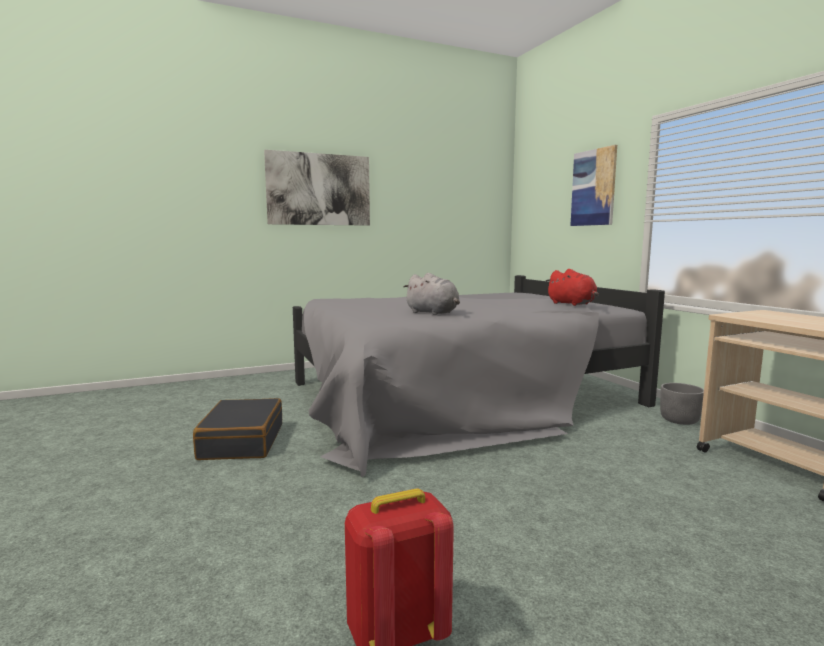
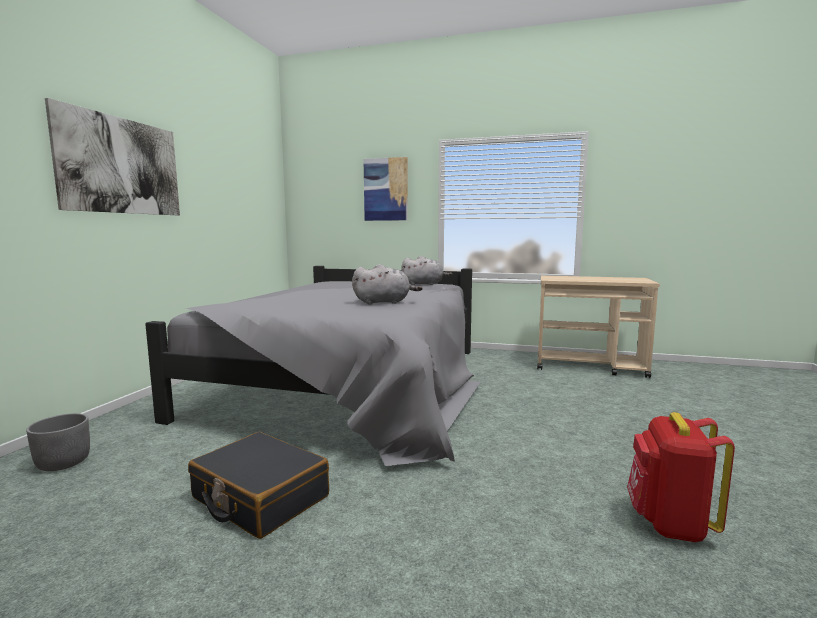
camera: 50 degrees left, 0 degrees up
red plush toy [546,269,599,306] -> grey plush toy [401,256,452,285]
grey planter [660,383,704,425] -> grey planter moved to [26,413,90,471]

